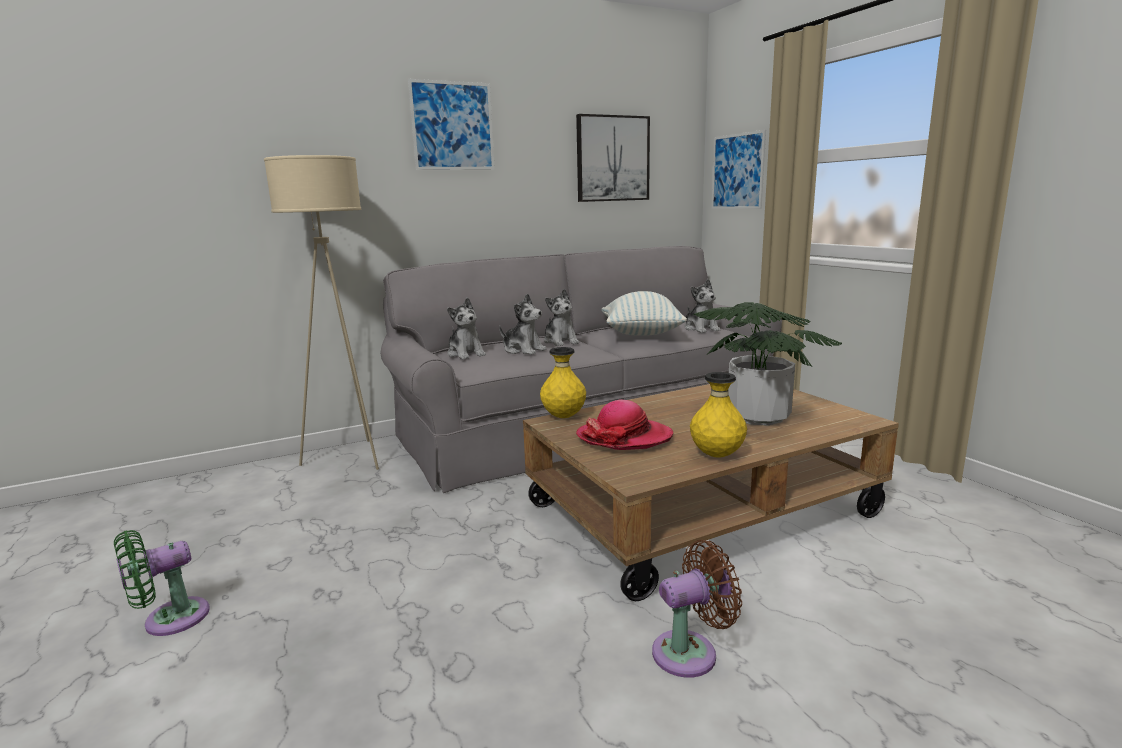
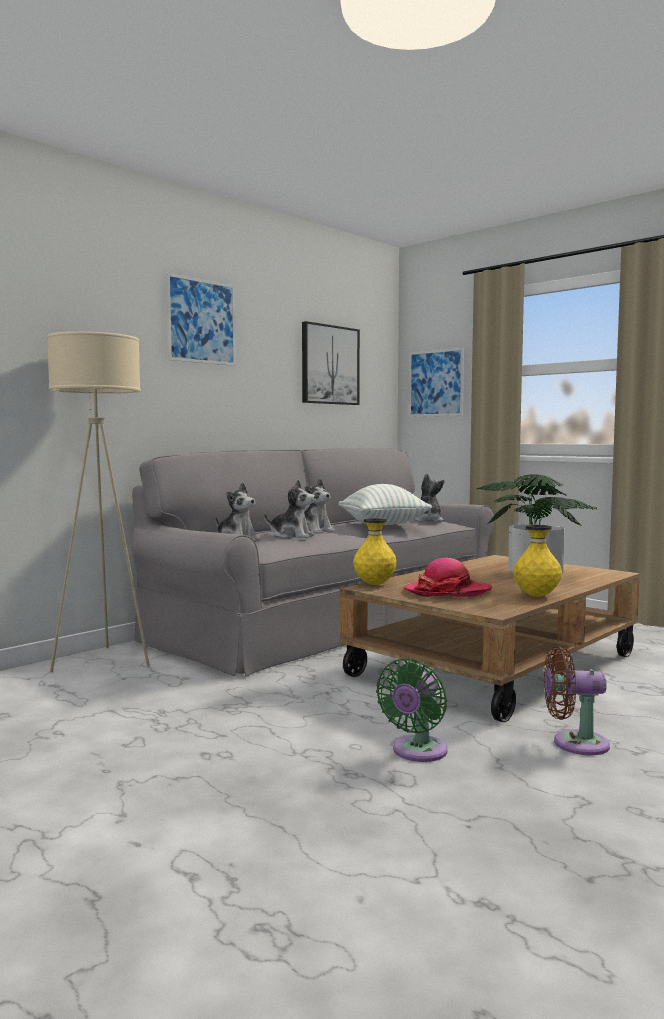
camera: 20 degrees left, 10 degrees down
green fan [114,530,210,636] -> green fan moved to [376,658,447,762]
brown fan [652,540,742,678] -> brown fan turned 135 degrees counterclockwise [544,646,610,755]
plush toy [685,279,720,333] -> plush toy turned 135 degrees counterclockwise [414,473,445,522]

